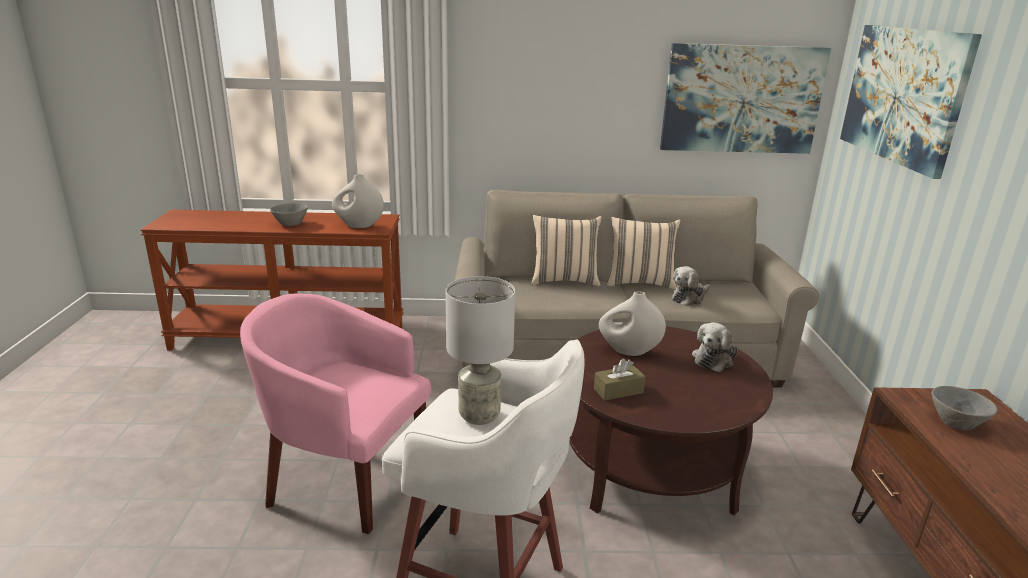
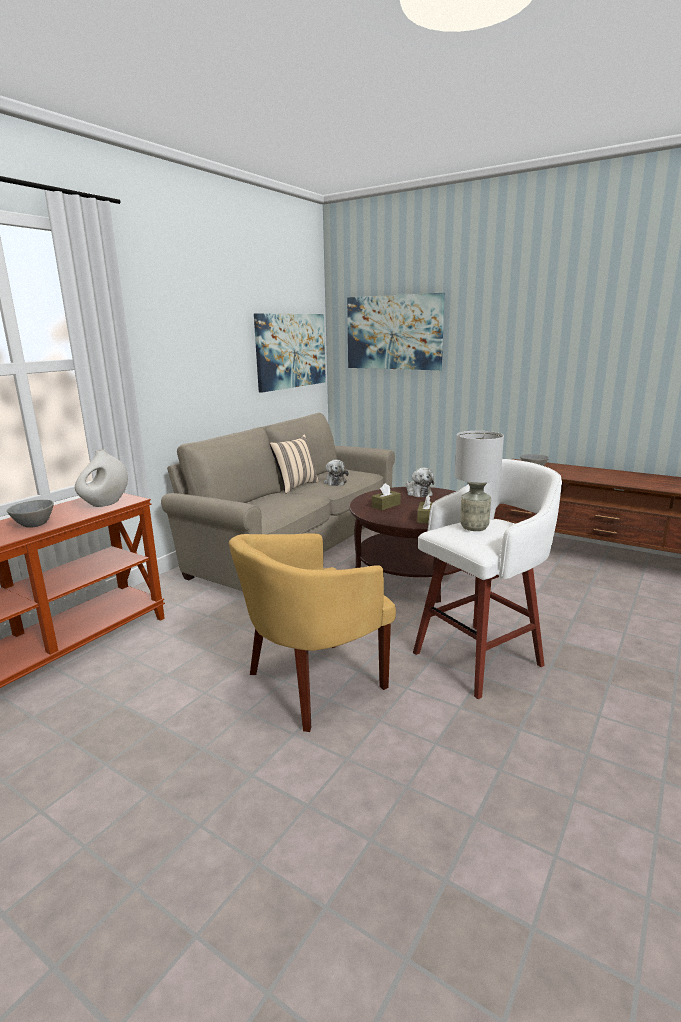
camera: 55 degrees left, 5 degrees down
pink armchair [240,293,432,534] -> yellow armchair [229,533,396,732]
beige pillow [531,215,602,286] -> none
white vase [599,291,666,356] -> brown tissue box [372,483,401,510]

